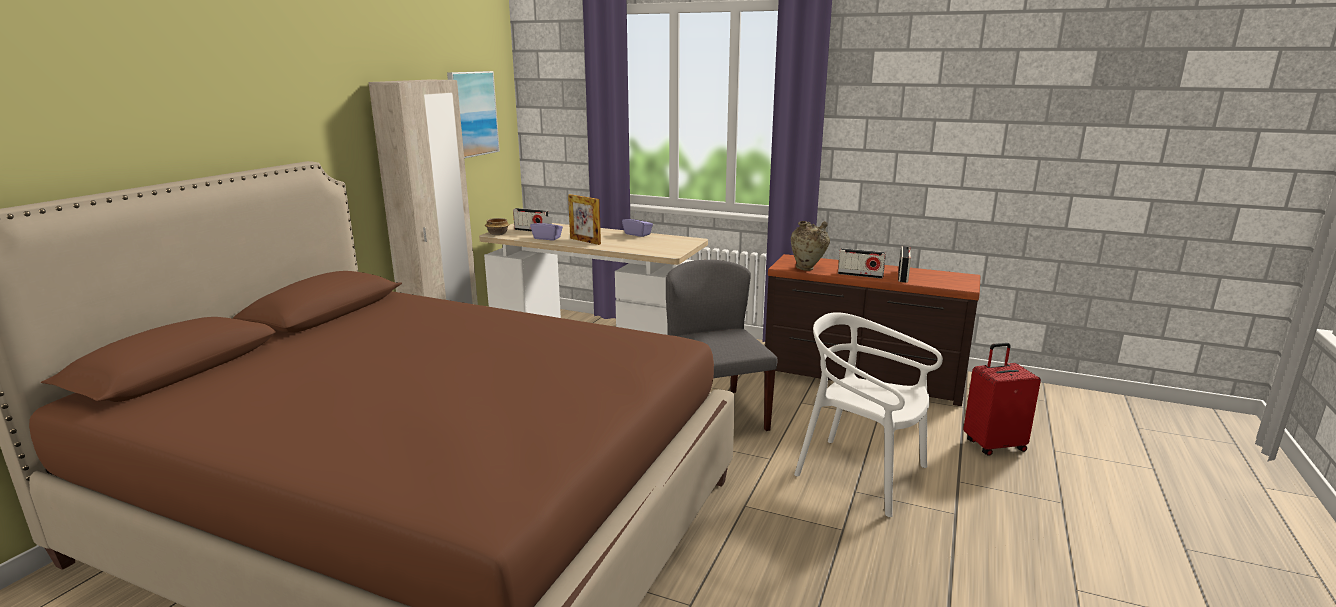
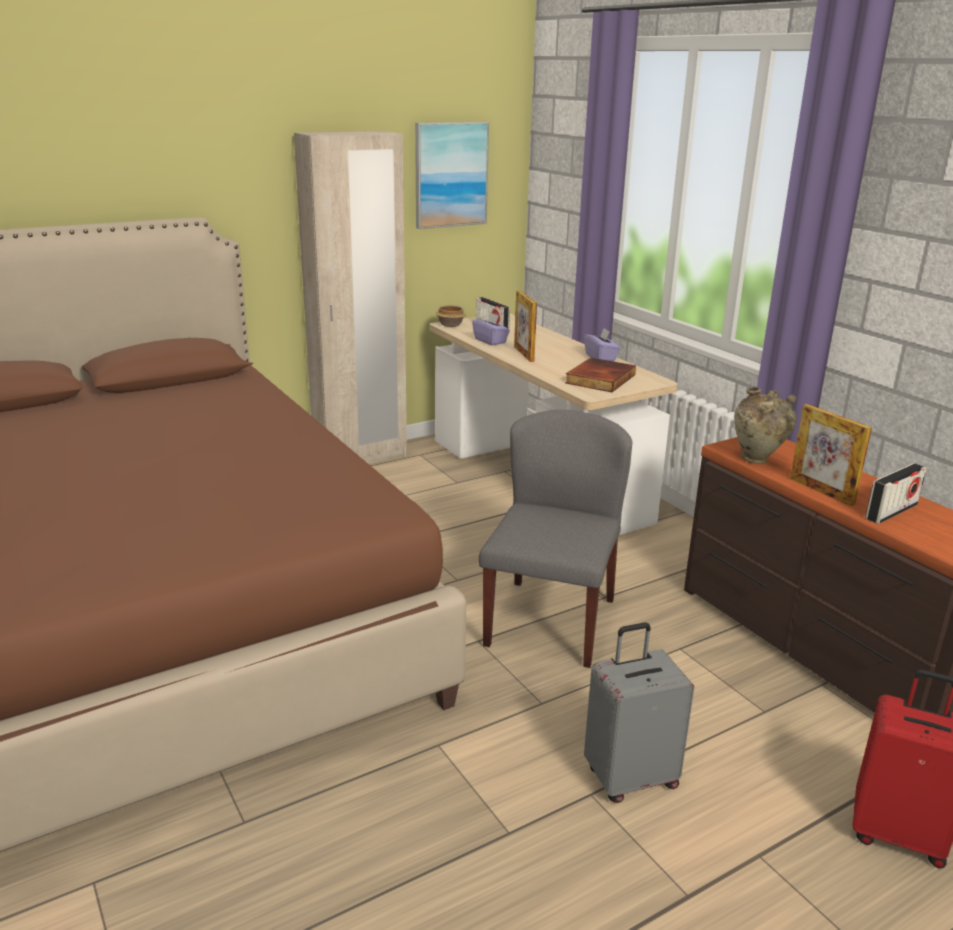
camera: 35 degrees right, 5 degrees up
white chair [794,312,943,517] -> grey suitcase [584,623,694,803]
radio [838,248,886,279] -> picture frame [790,404,872,506]
none -> book [565,358,636,392]

